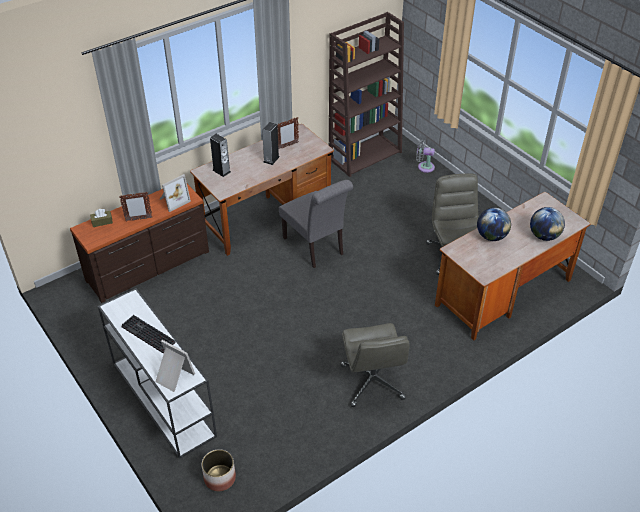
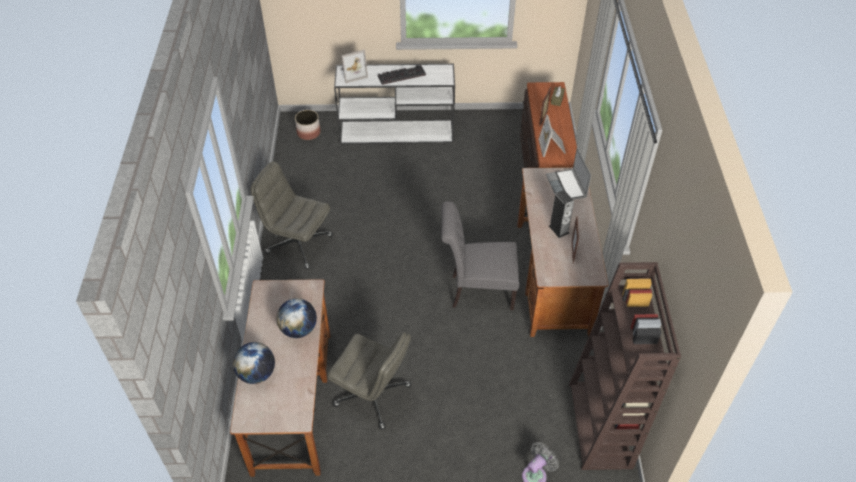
camera: 125 degrees right, 5 degrees up
speaker [210,134,231,177] -> laptop [546,148,591,200]

